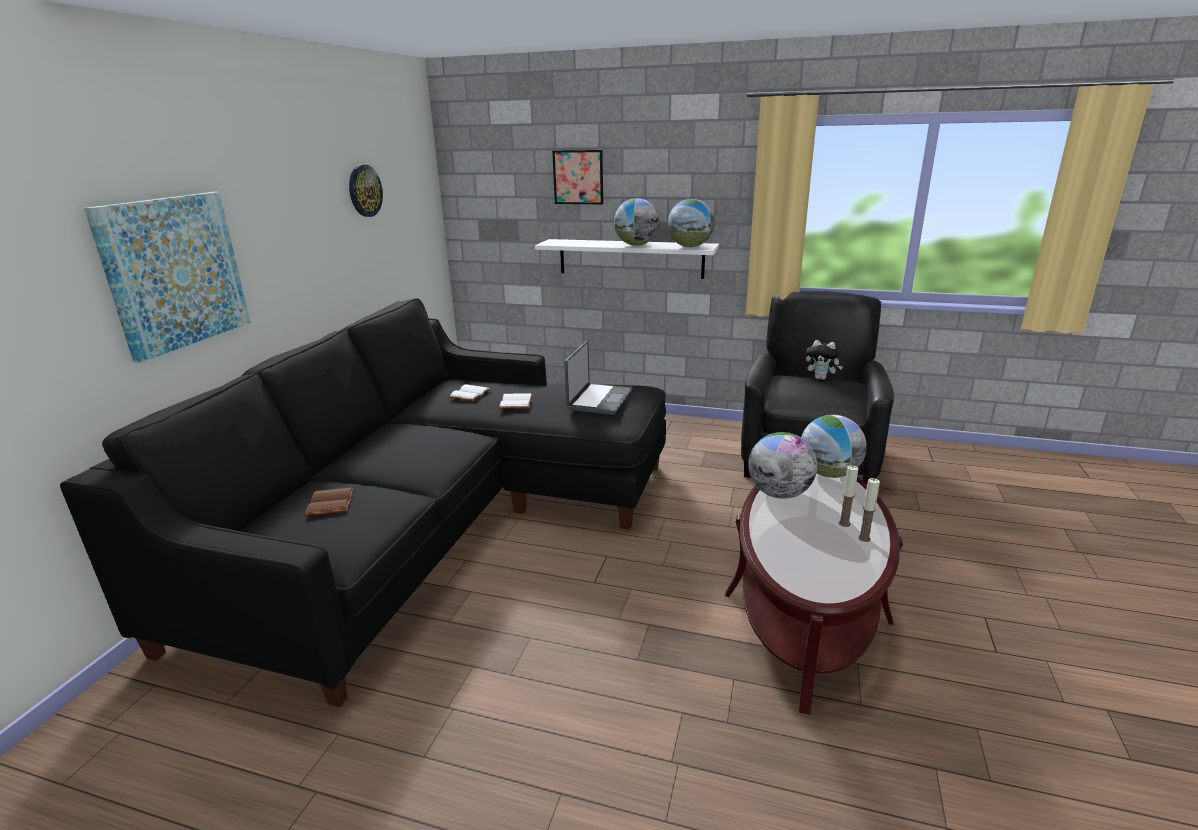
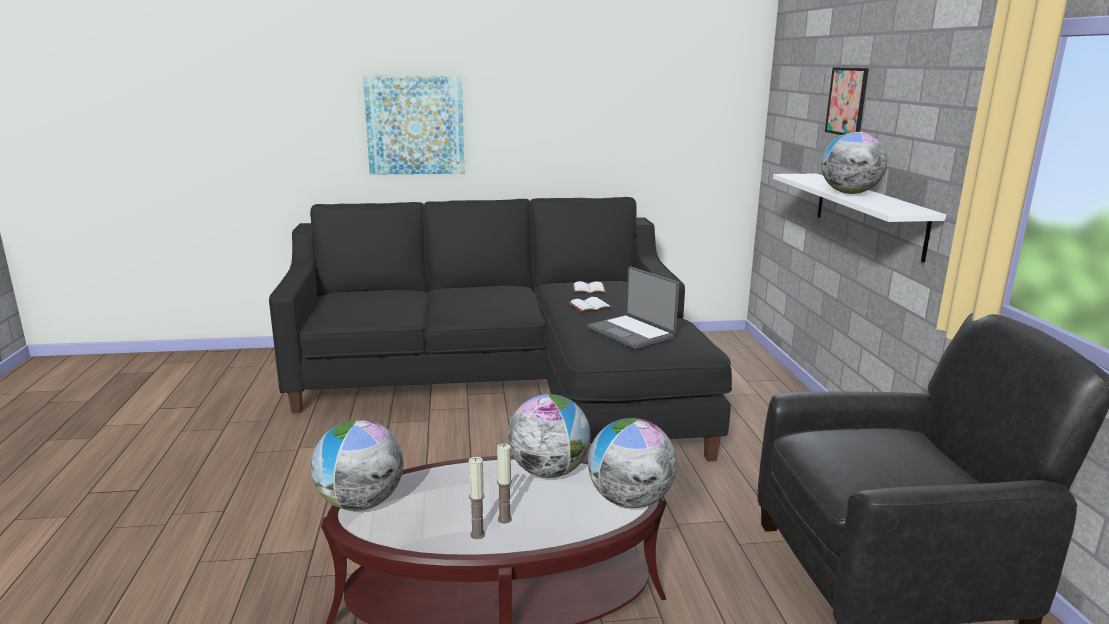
camera: 65 degrees right, 5 degrees down
brown book [305,487,354,516] -> none
wall clock [349,165,383,217] -> none
laptop [564,341,632,415] -> laptop turned 60 degrees clockwise [588,267,679,349]
globe [668,199,714,247] -> globe moved to [311,419,404,511]
plush toy [806,340,843,380] -> none

